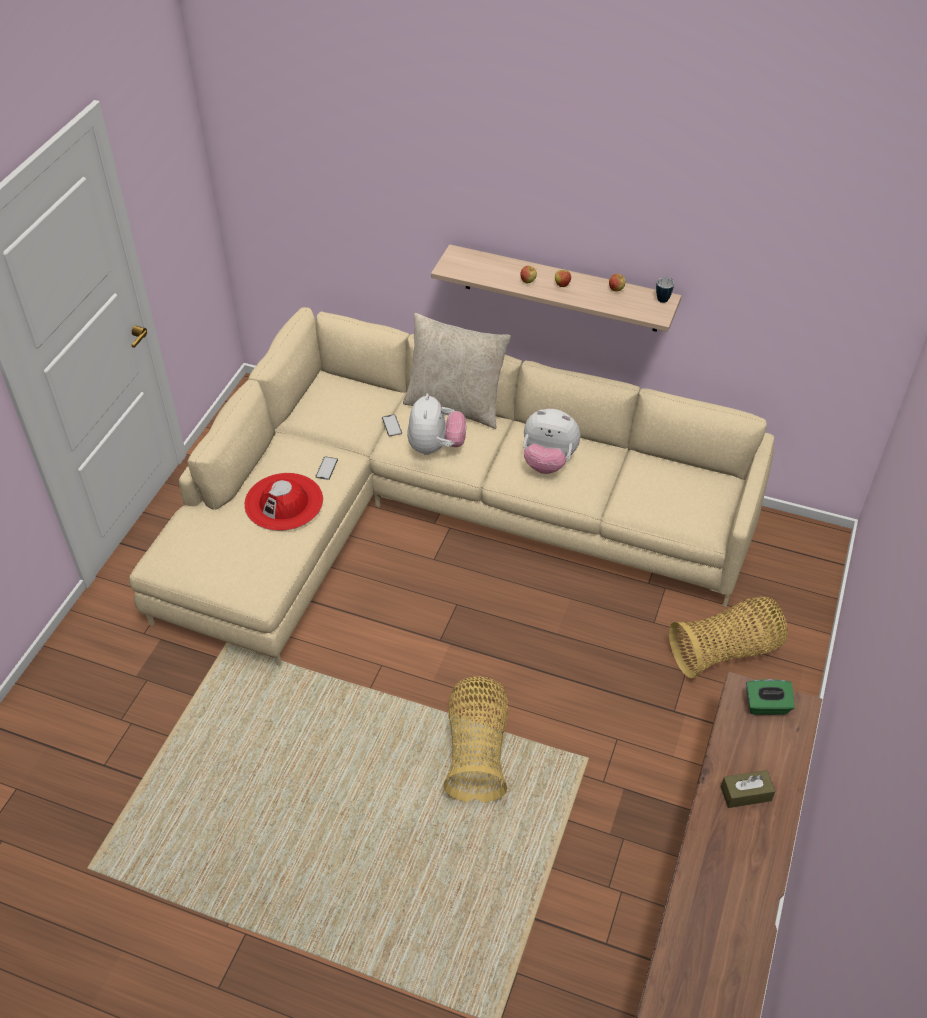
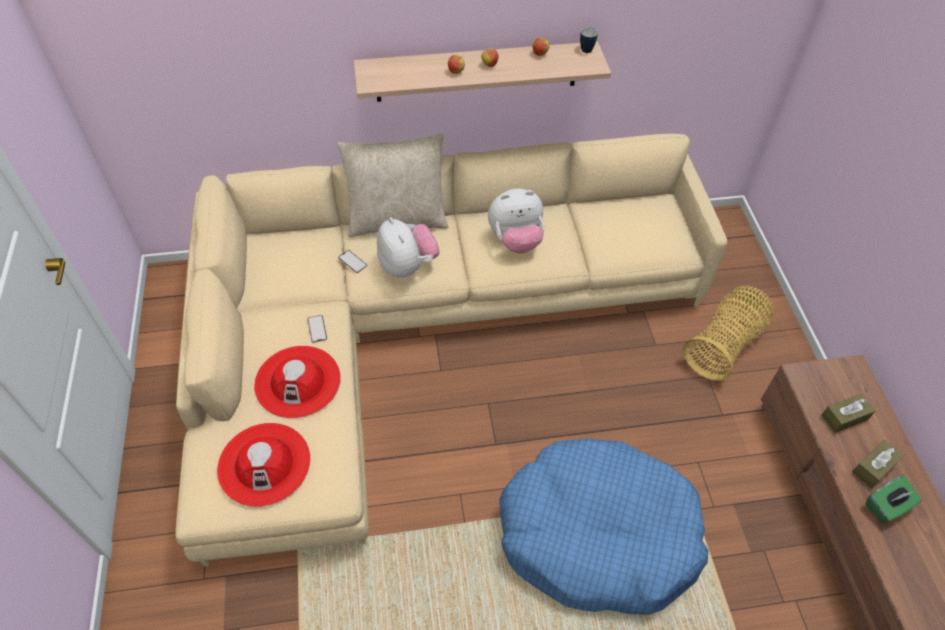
camera: 30 degrees left, 5 degrees up
basket [443,677,508,803] -> blue dog bed [499,438,708,615]
green tissue box [746,679,795,715] -> green tissue box moved to [866,475,922,523]
none -> red hat [217,423,311,507]
none -> brown tissue box [821,394,875,433]

